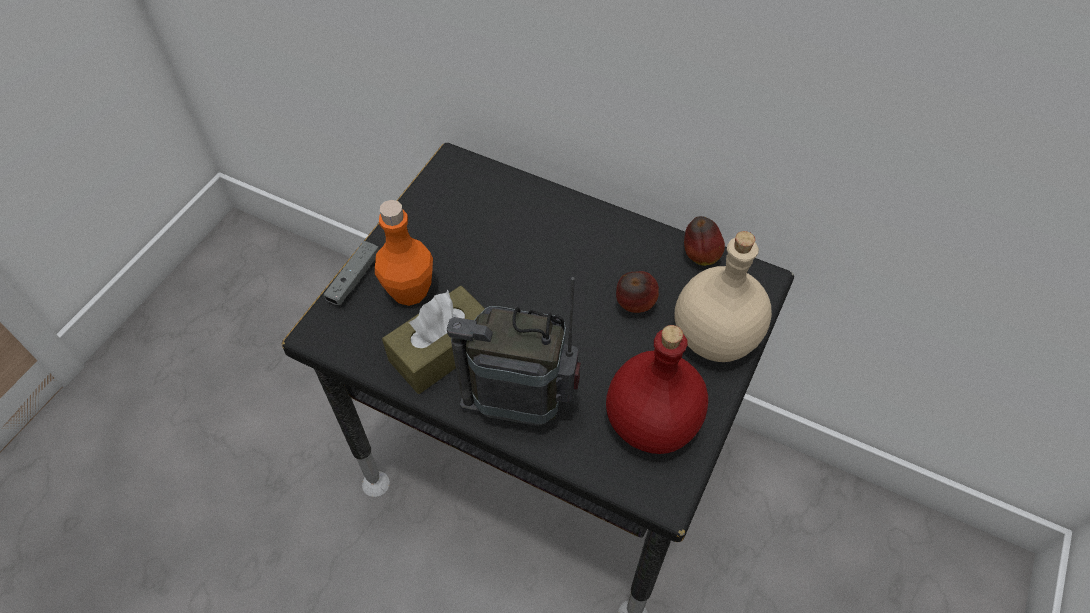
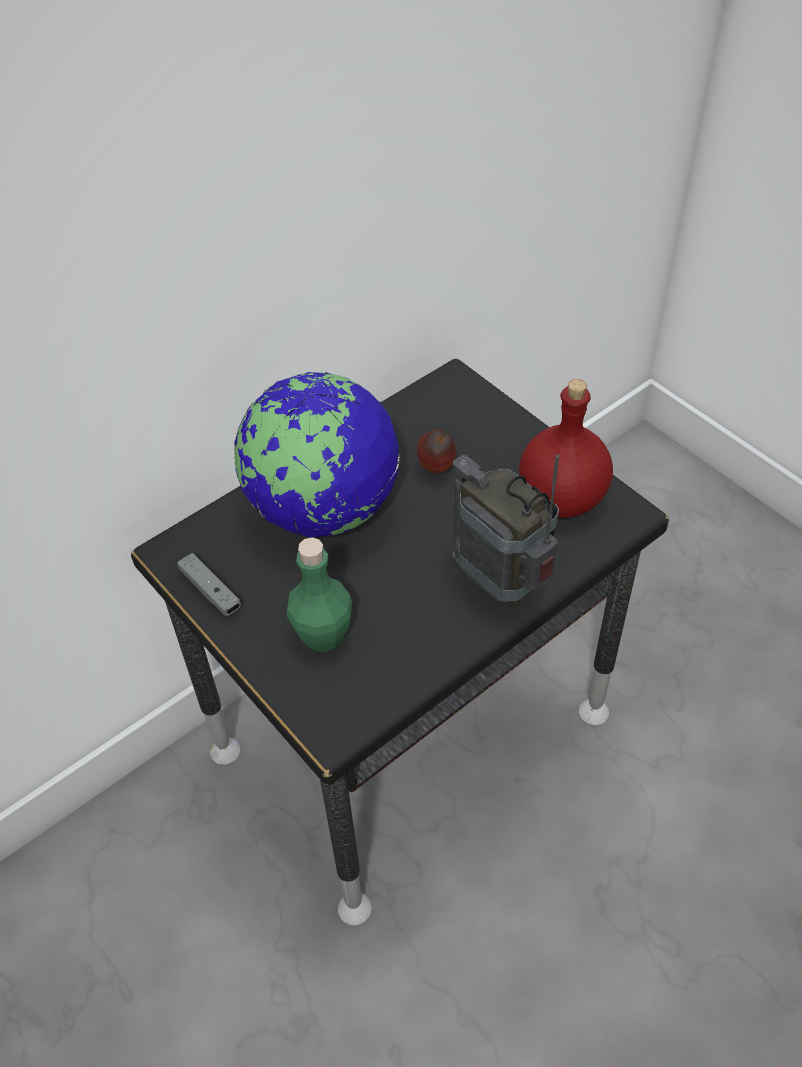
camera: 65 degrees left, 5 degrees down
grey game controller [324,241,379,305] -> grey game controller moved to [177,553,241,616]
orange bottle [375,200,433,306] -> green bottle [287,537,352,652]
brown tissue box [382,286,485,394] -> none
radio [447,277,581,426] -> radio turned 105 degrees clockwise [451,454,559,605]
beige bottle [675,231,772,362] -> none
apple [684,216,725,266] -> none
none -> globe [234,372,400,537]

